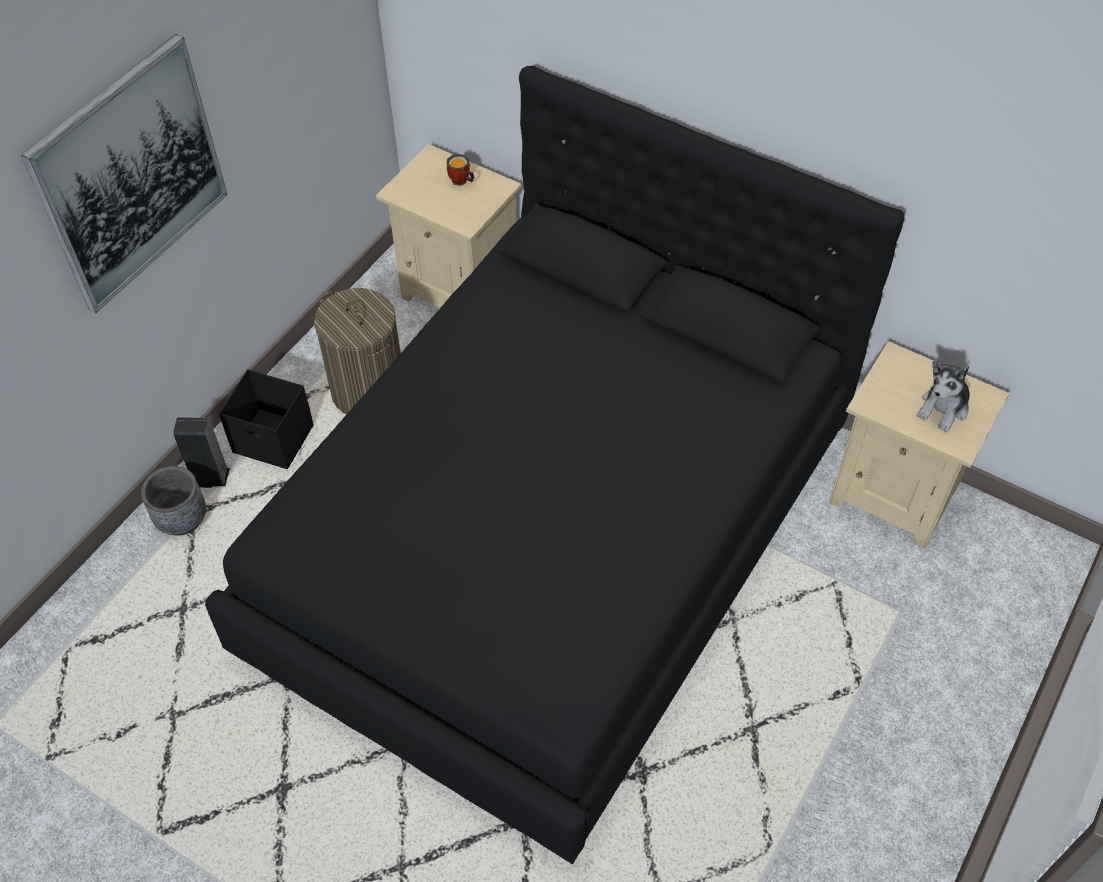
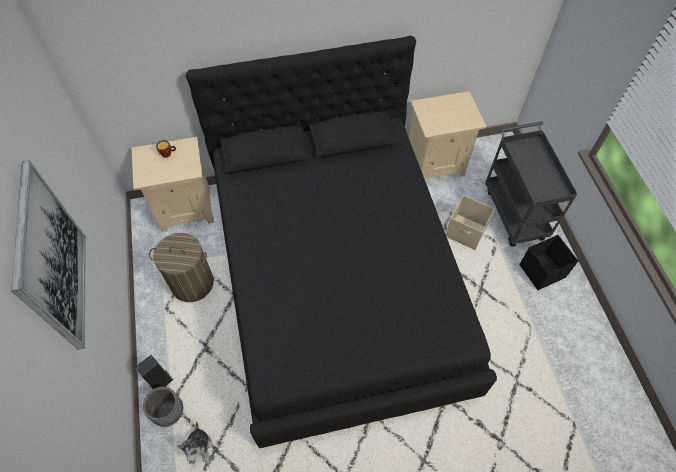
camera: 45 degrees left, 5 degrees up
black storage box [219,369,314,469] -> black storage box moved to [519,235,578,290]
plush toy [917,360,970,432] -> plush toy moved to [177,421,213,464]
none -> beige storage box [446,195,495,250]
none -> grey cart [485,121,577,247]

